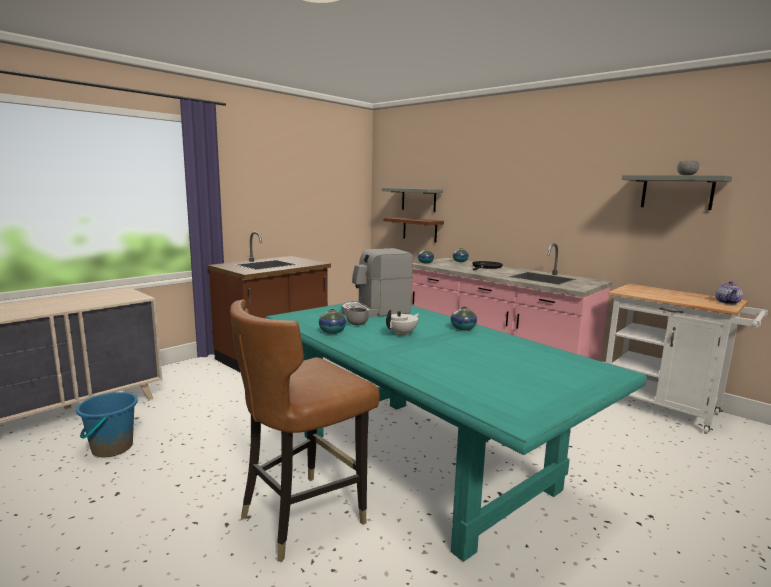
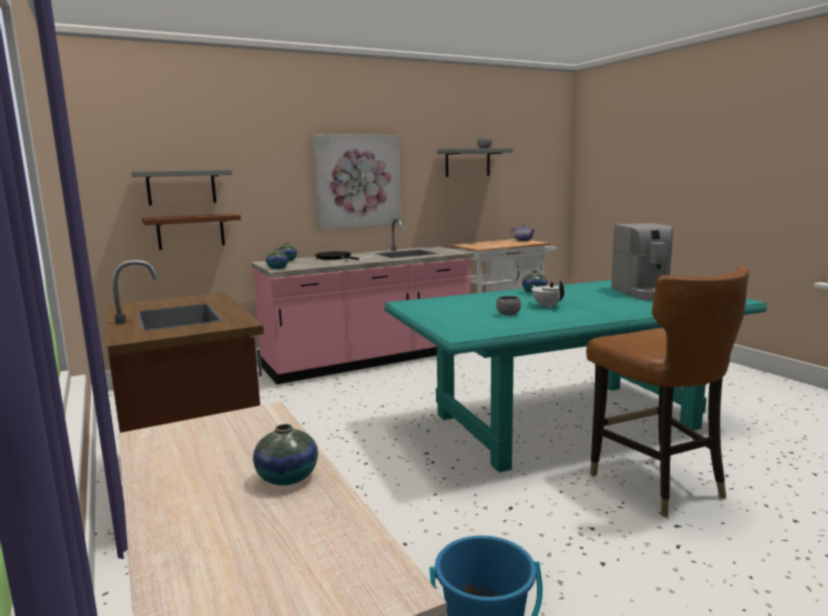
camera: 70 degrees left, 0 degrees up
vase [319,309,346,334] -> vase moved to [253,424,318,485]
coffee machine [341,248,413,318] -> coffee machine moved to [611,223,673,301]
none -> picture [312,134,401,230]

